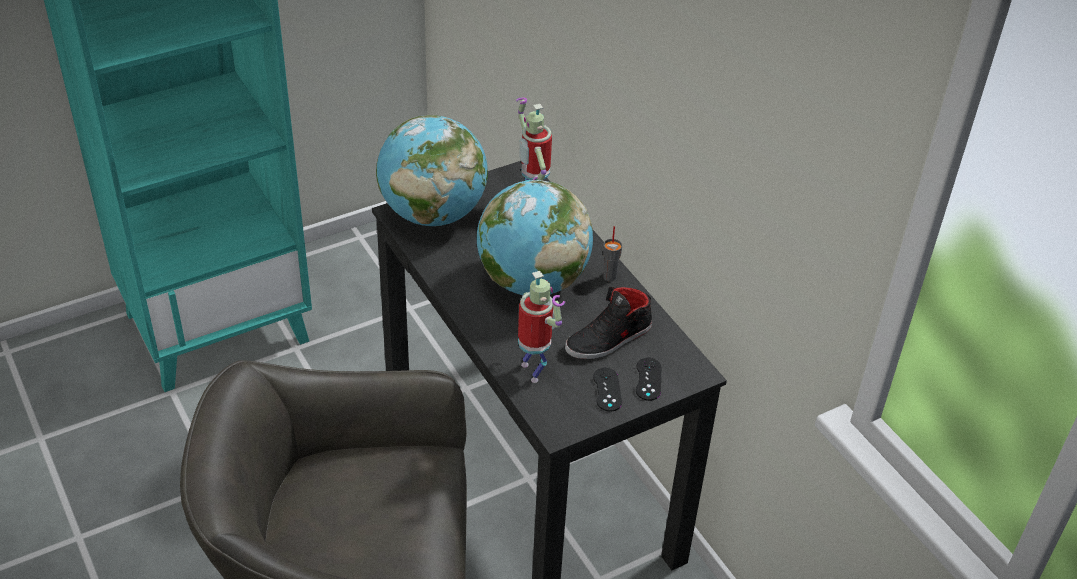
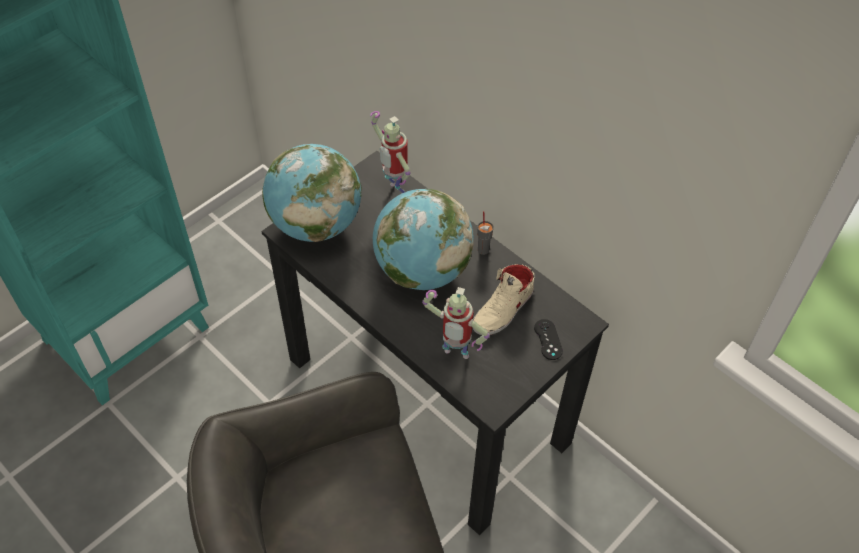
camera: 15 degrees left, 10 degrees up
toy robot [518,271,565,383] -> toy robot turned 150 degrees clockwise [422,287,490,359]
black shoe [565,287,652,359] -> beige shoe [472,264,535,335]
black game controller [593,368,622,412] -> none

